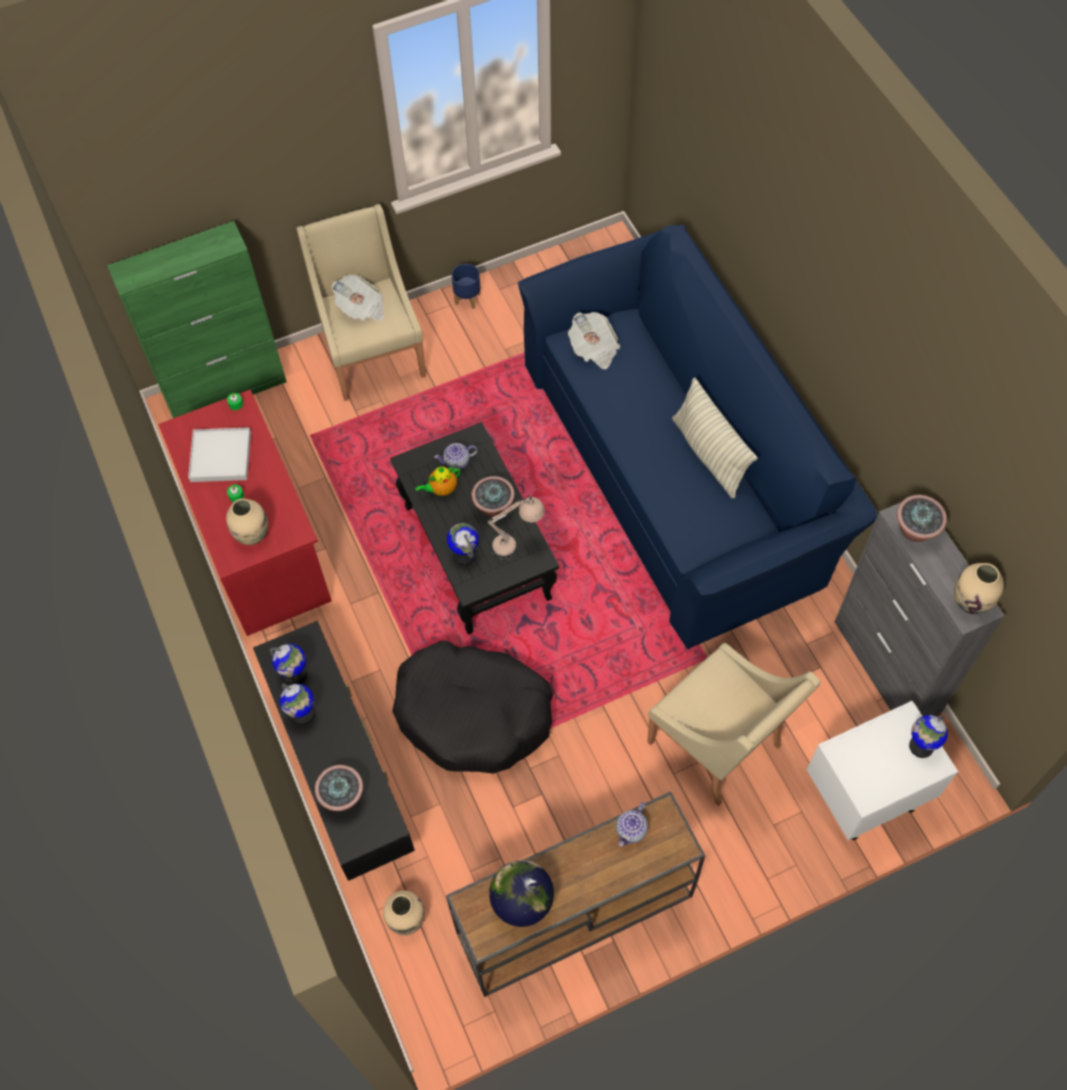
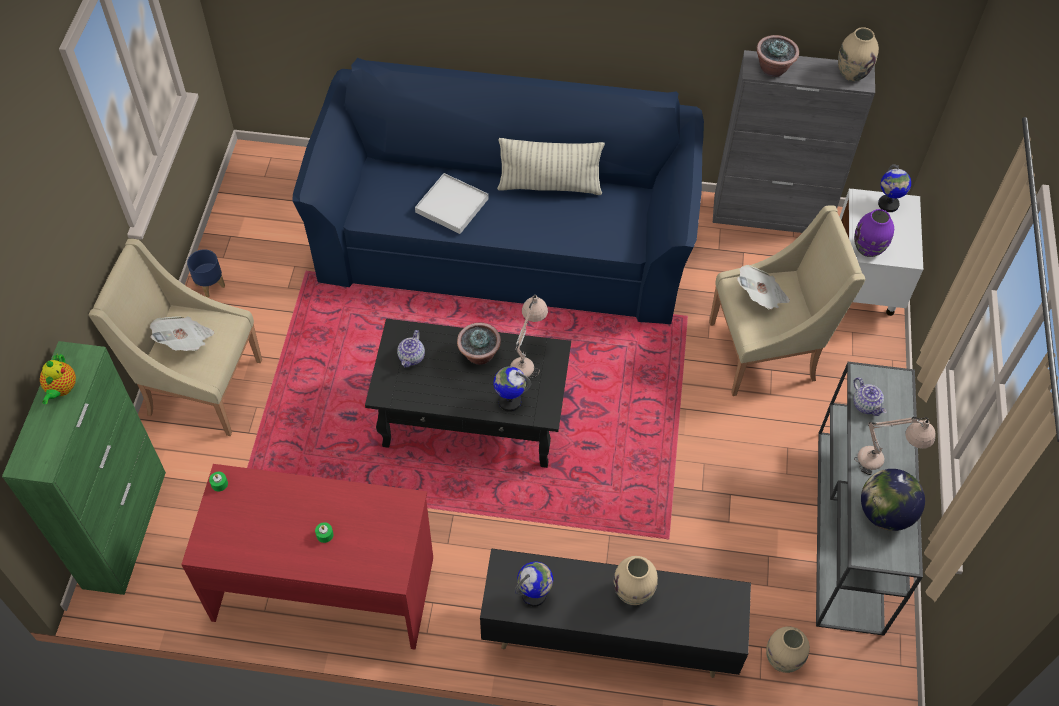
camera: 60 degrees left, 5 degrees down
white tray [188,427,251,482] -> white tray moved to [415,173,488,234]
beige vase [226,499,268,545] -> beige vase moved to [613,556,658,605]
globe [280,683,315,725] -> none
potted plant [315,765,363,811] -> none
black dog bed [392,640,553,774] -> none
teapot [415,467,460,496] -> teapot moved to [40,354,76,404]
brown console table [446,791,705,997] -> grey console table [816,362,923,636]
newspaper [568,312,621,369] -> newspaper moved to [737,265,790,310]
none -> purple vase [854,209,894,257]
none -> beige table lamp [854,417,936,475]

